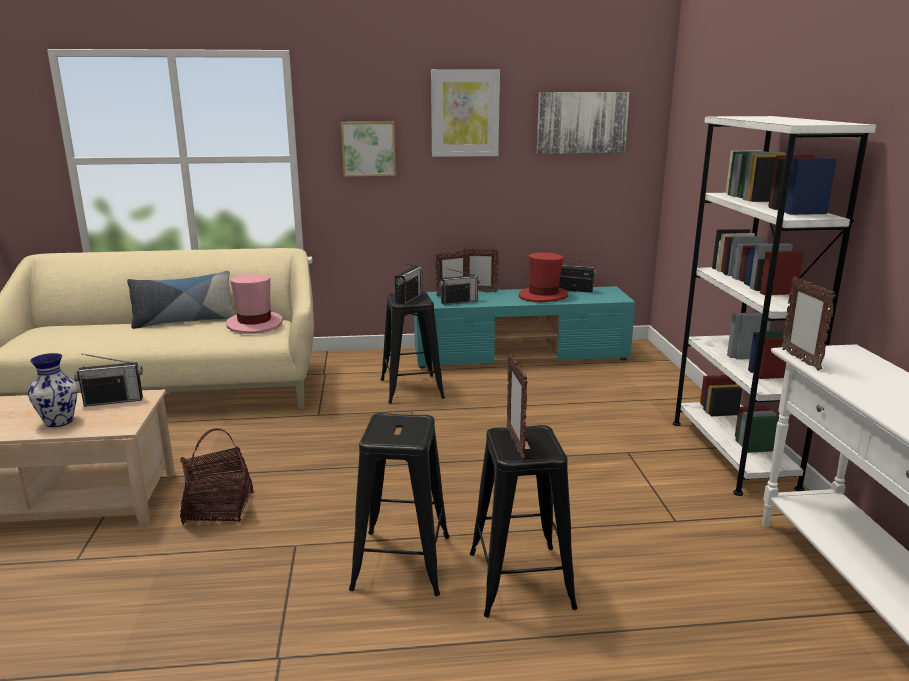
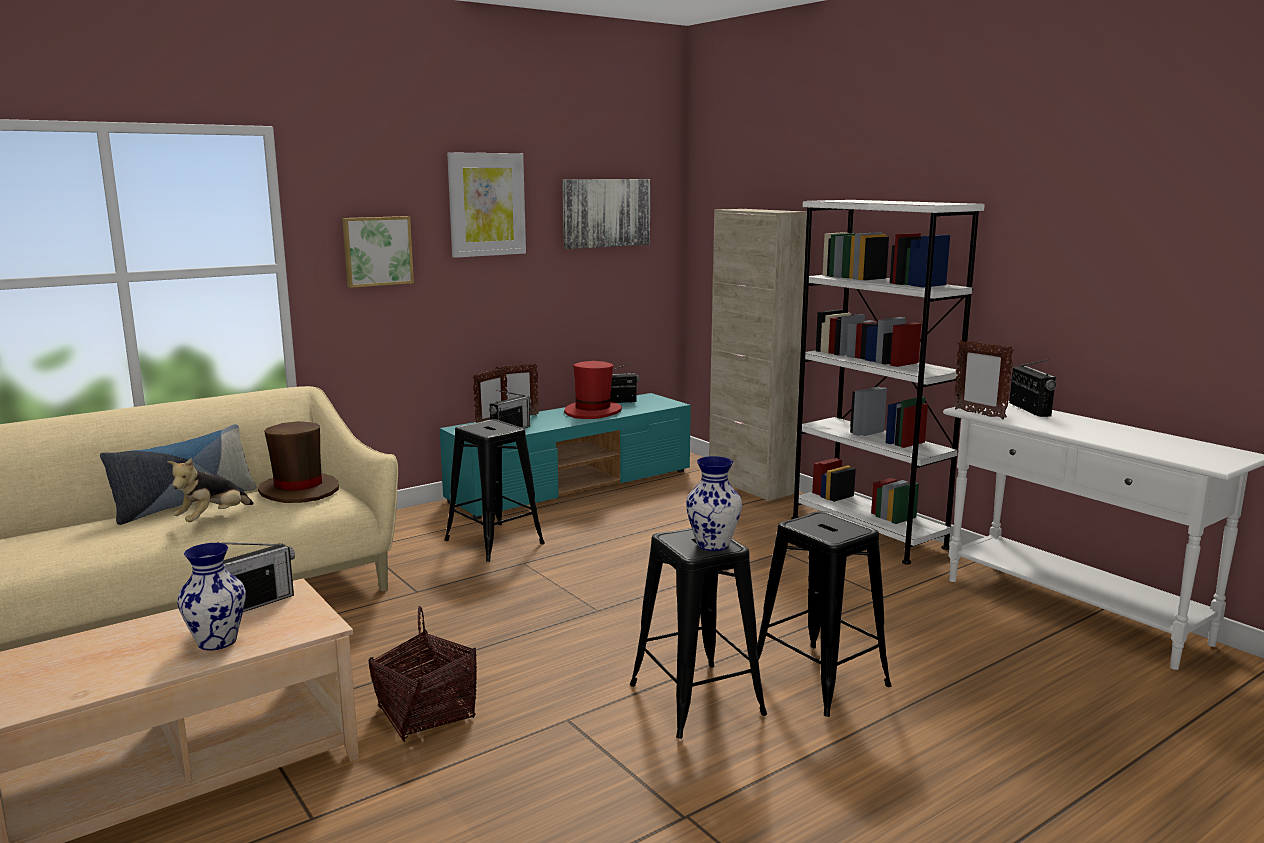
camera: 30 degrees left, 5 degrees down
pink hat [226,274,283,334] -> brown hat [258,421,339,503]
radio [395,263,423,305] -> radio moved to [1009,359,1057,417]
picture frame [507,353,528,459] -> none
none -> plush toy [167,458,254,522]
none -> vase [686,456,742,551]
none -> beige cabinet [709,209,807,501]

